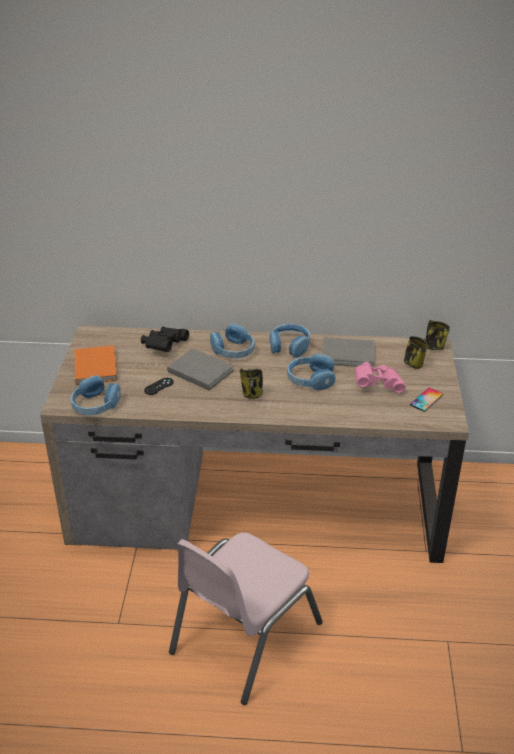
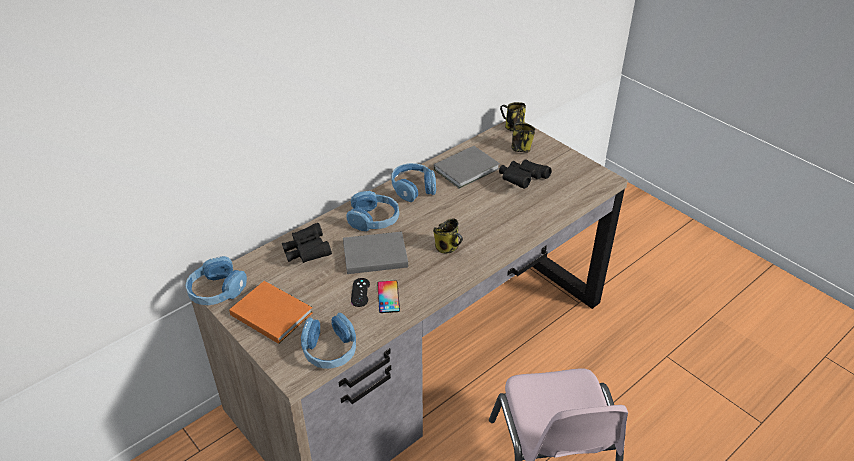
camera: 45 degrees left, 5 degrees up
blue headphones [287,354,335,390] -> blue headphones moved to [185,256,247,305]
pink binoculars [354,362,406,393] -> black binoculars [499,159,552,189]
phone [410,388,443,412] -> phone moved to [377,281,400,313]

